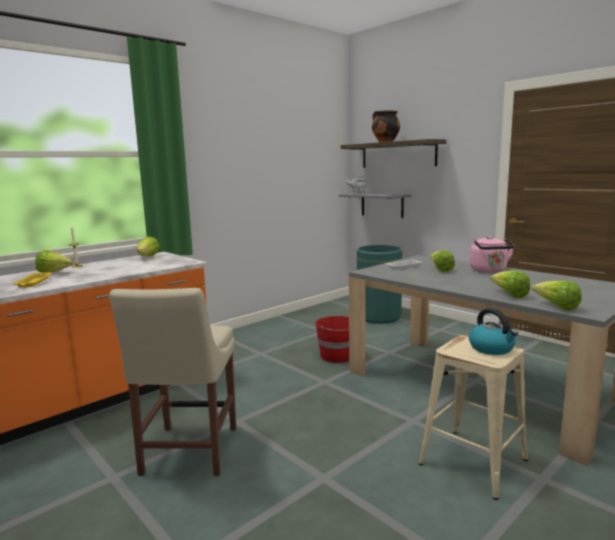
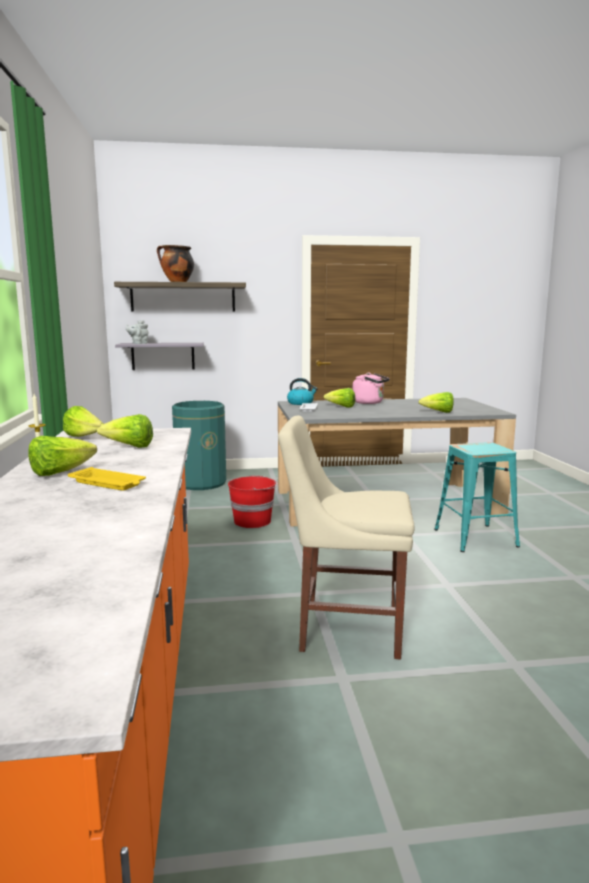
camera: 55 degrees left, 0 degrees up
beige chair [109,288,236,476] -> beige chair turned 150 degrees clockwise [278,416,415,660]
beige stool [418,335,528,500] -> turquoise stool [434,442,520,552]
kettle [469,308,518,355] -> kettle moved to [287,378,318,405]
lettuce [532,281,582,310] -> lettuce moved to [97,414,153,448]

